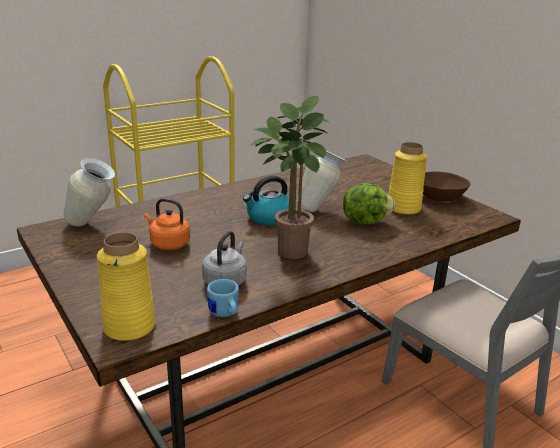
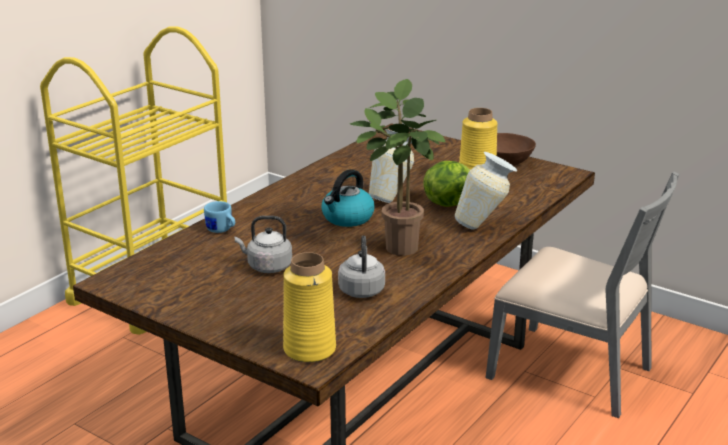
camera: 20 degrees left, 0 degrees up
vase [63,158,115,226] -> vase moved to [455,152,517,230]
orange kettle [144,198,190,250] -> grey kettle [235,216,292,273]
blue mug [207,279,239,317] -> blue mug moved to [204,201,235,233]

